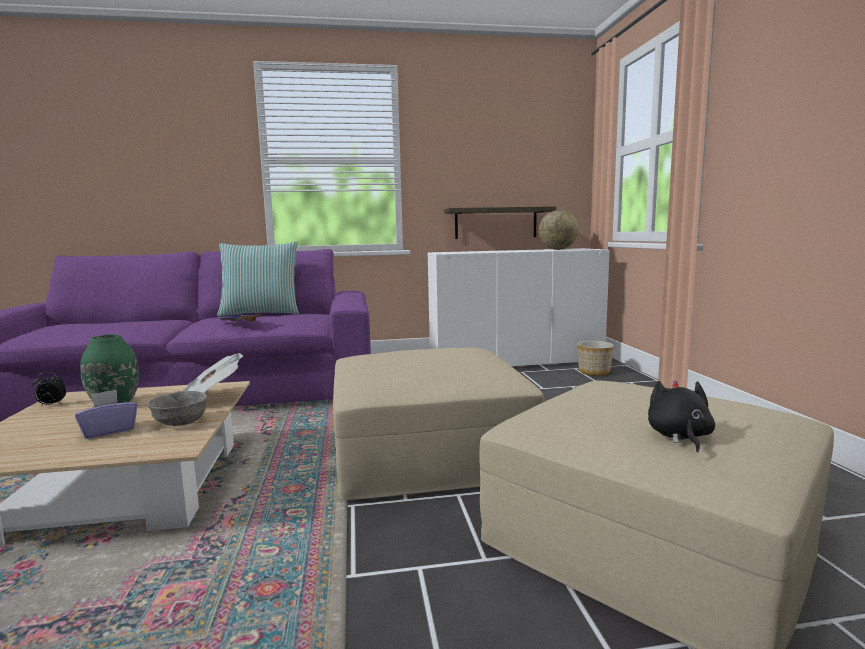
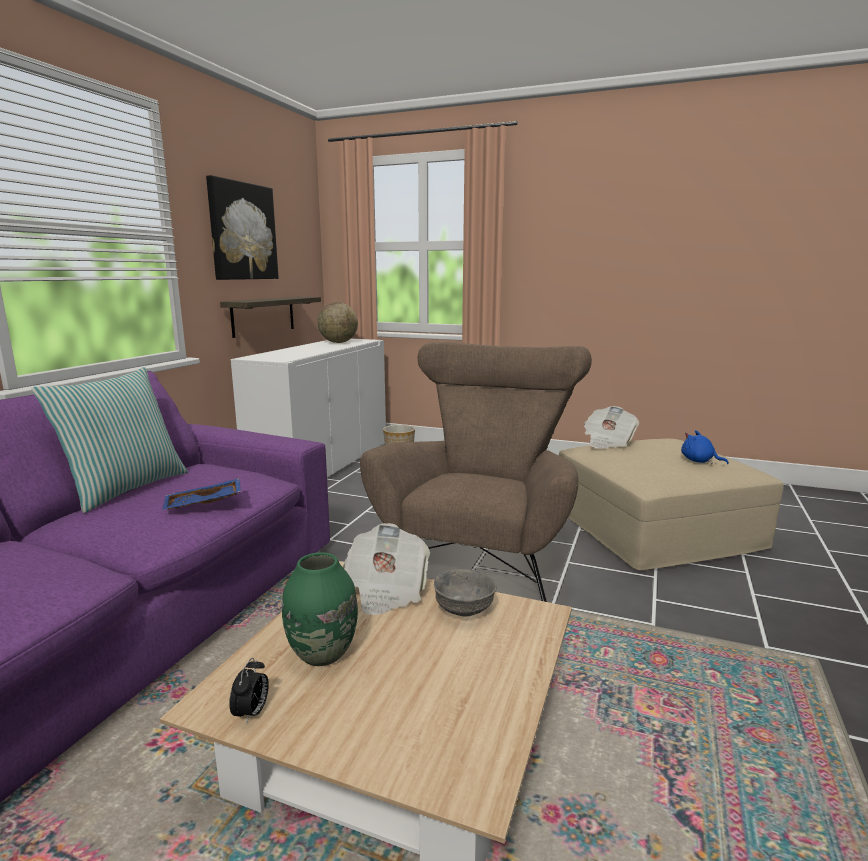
camera: 60 degrees left, 5 degrees up
purple tissue box [75,389,137,439] -> none
beige ottoman [333,348,544,500] -> brown armchair [360,342,592,602]
black plush toy [648,380,715,453] -> blue plush toy [681,430,729,464]
none -> picture [206,175,279,280]
none -> newspaper [584,406,639,449]

